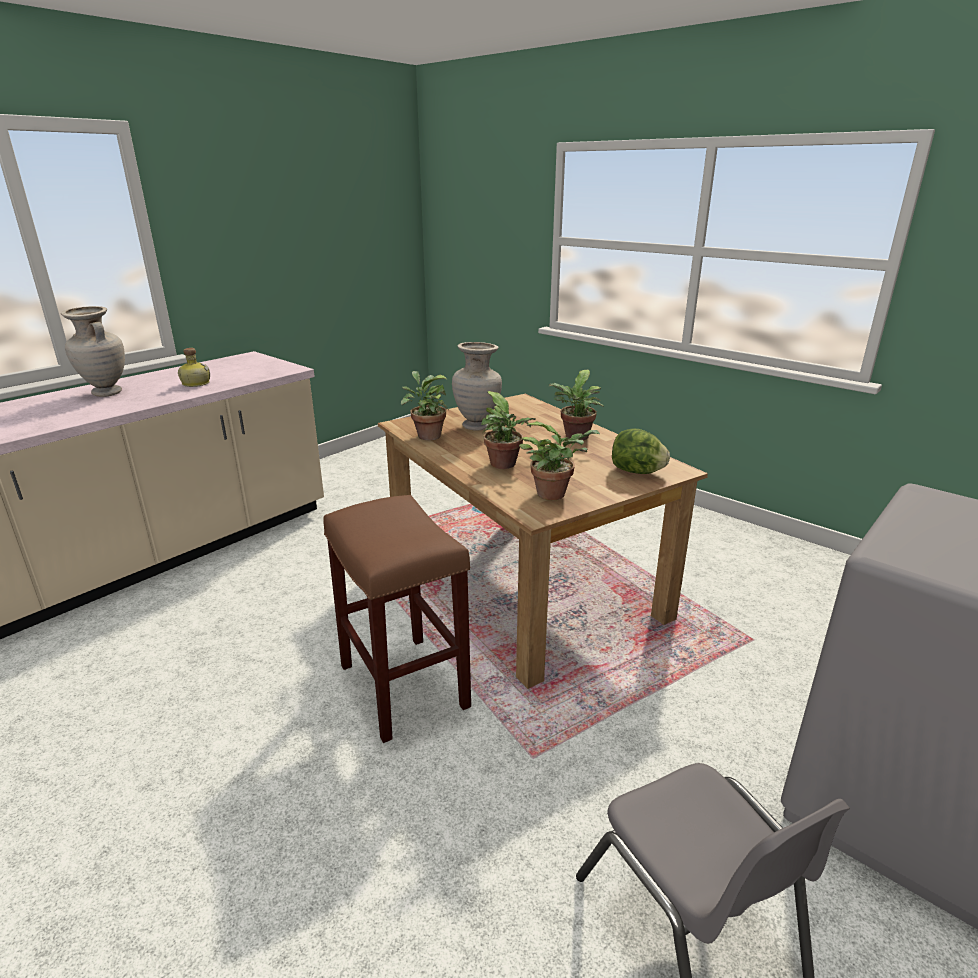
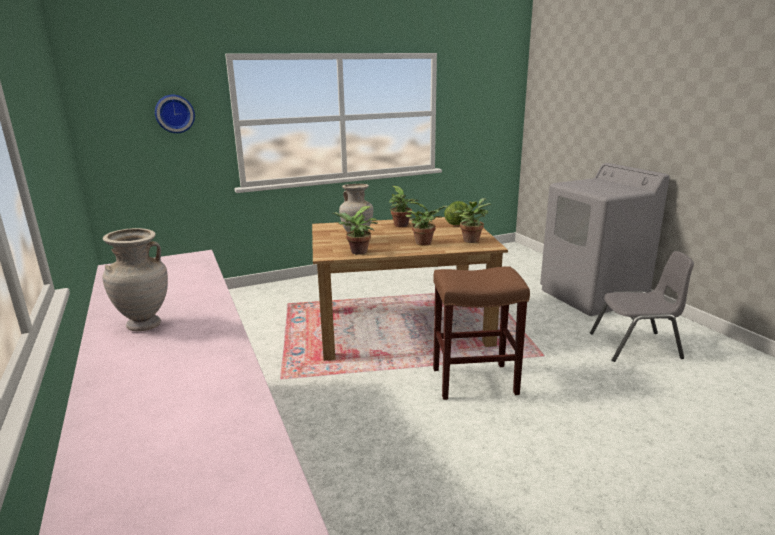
camera: 65 degrees left, 5 degrees down
bottle [178,348,210,387] -> none
none -> wall clock [155,95,195,133]

